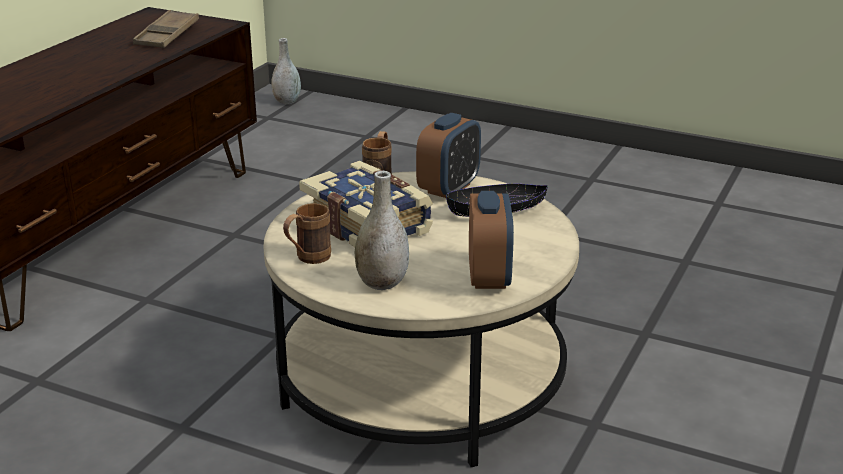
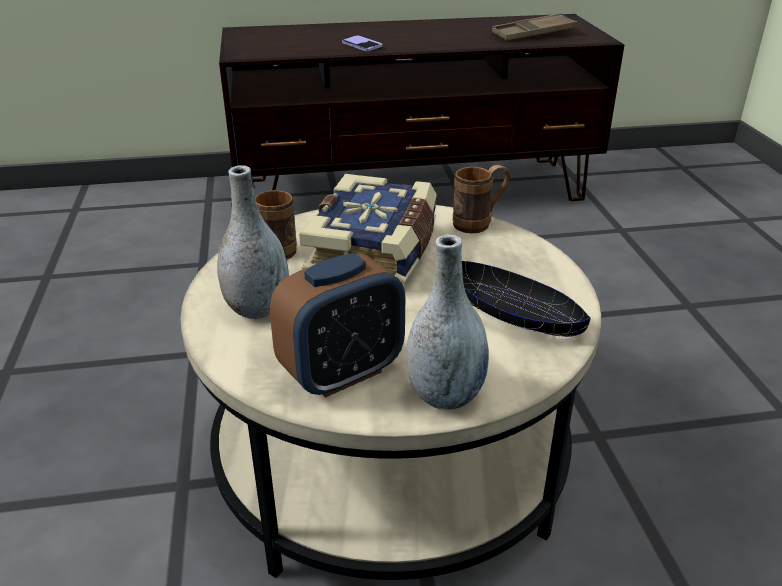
camera: 55 degrees right, 5 degrees up
grey vase [271,38,301,104] -> grey vase moved to [407,235,489,410]
alarm clock [416,113,481,198] -> none
none -> phone [342,36,382,51]

